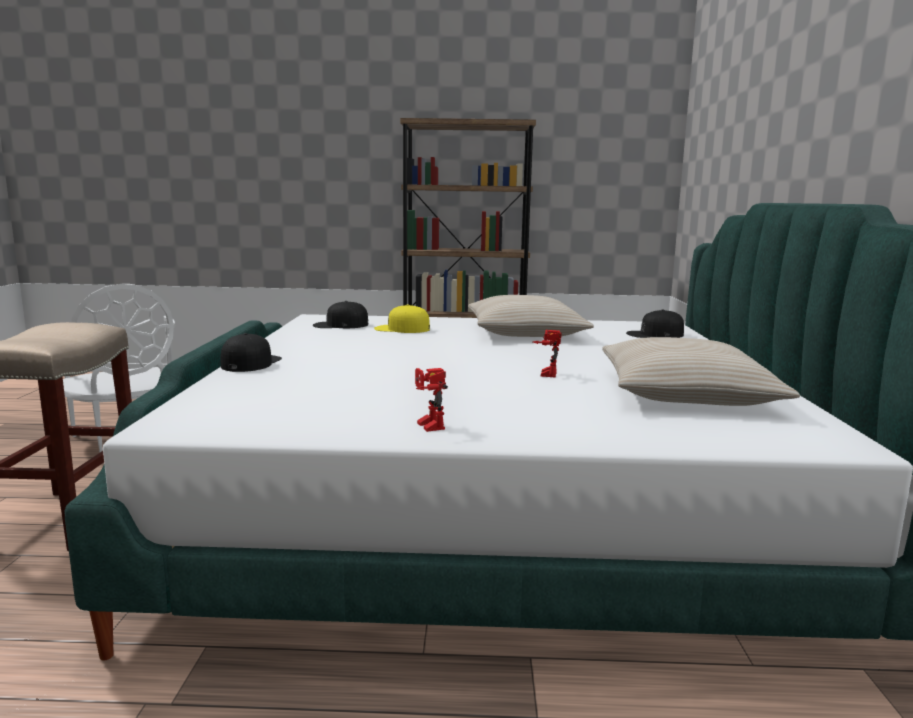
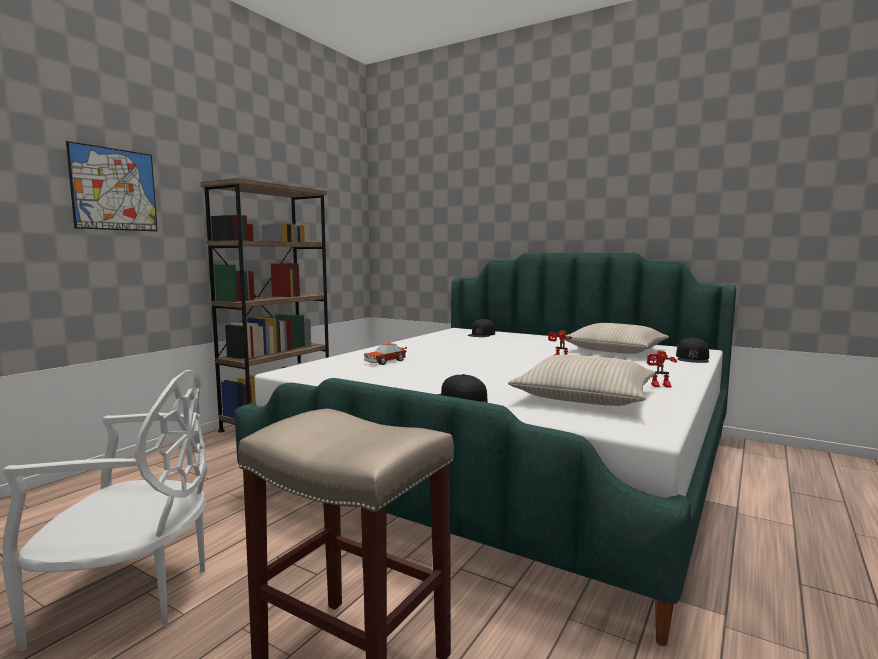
camera: 60 degrees left, 5 degrees down
black cap [313,301,368,328] -> black cap moved to [676,337,709,363]
yellow cap [374,304,430,333] -> toy car [364,343,407,365]
beige pillow [468,295,594,337] -> beige pillow moved to [508,355,656,406]
none -> picture [66,141,158,231]

